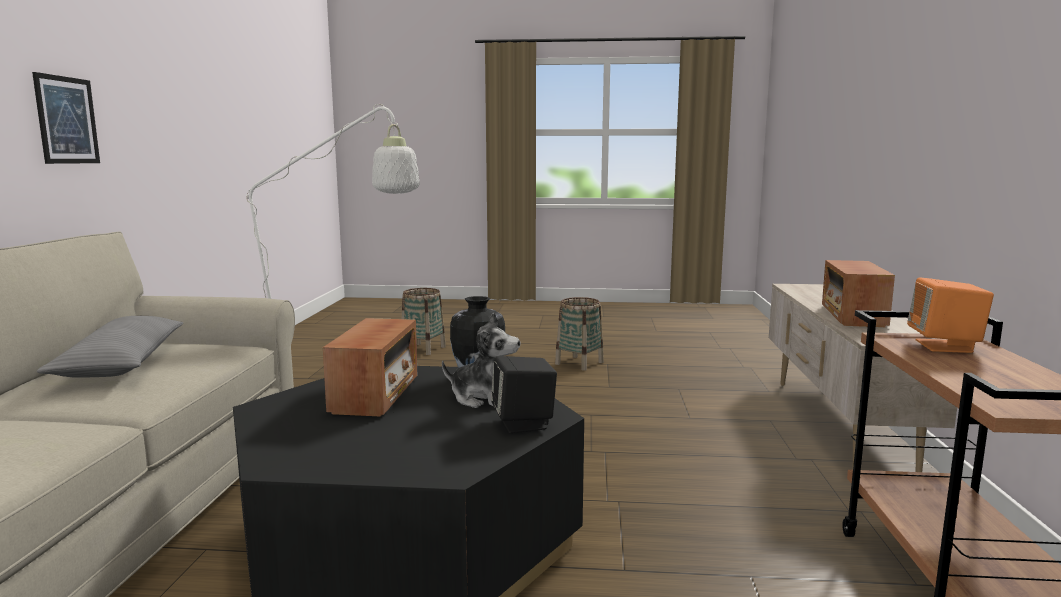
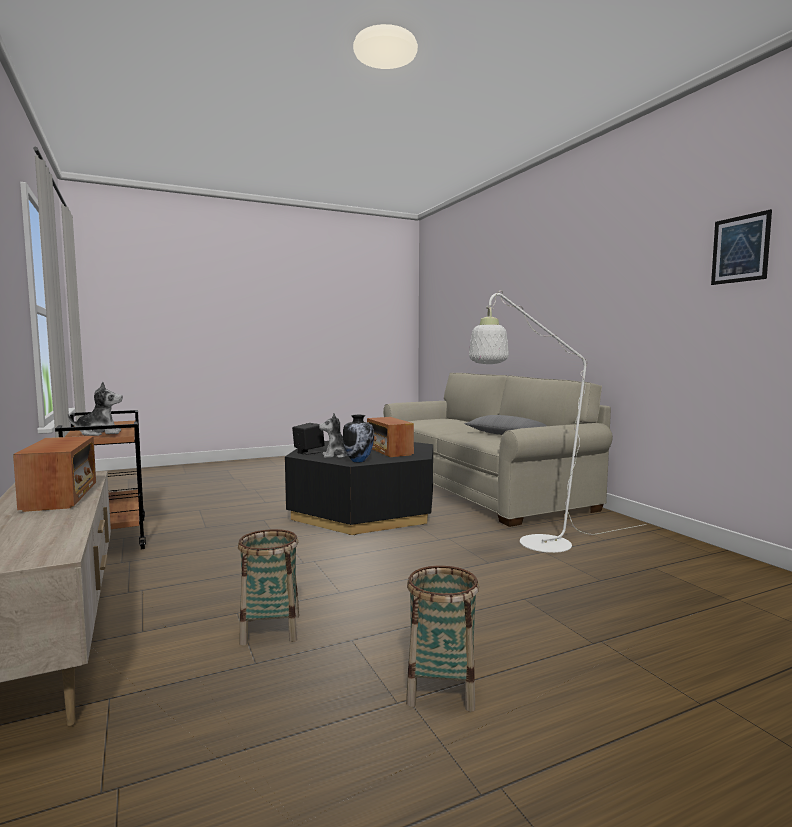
camera: 150 degrees right, 5 degrees down
picture [32,72,100,164] -> picture moved to [711,209,772,285]
basket [402,288,446,355] -> basket moved to [238,529,299,645]
orange speaker [907,277,994,353] -> plush toy [68,382,122,436]

